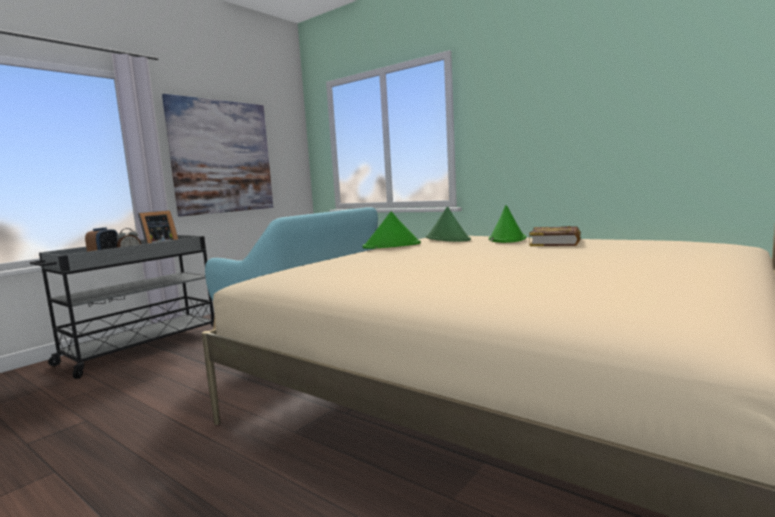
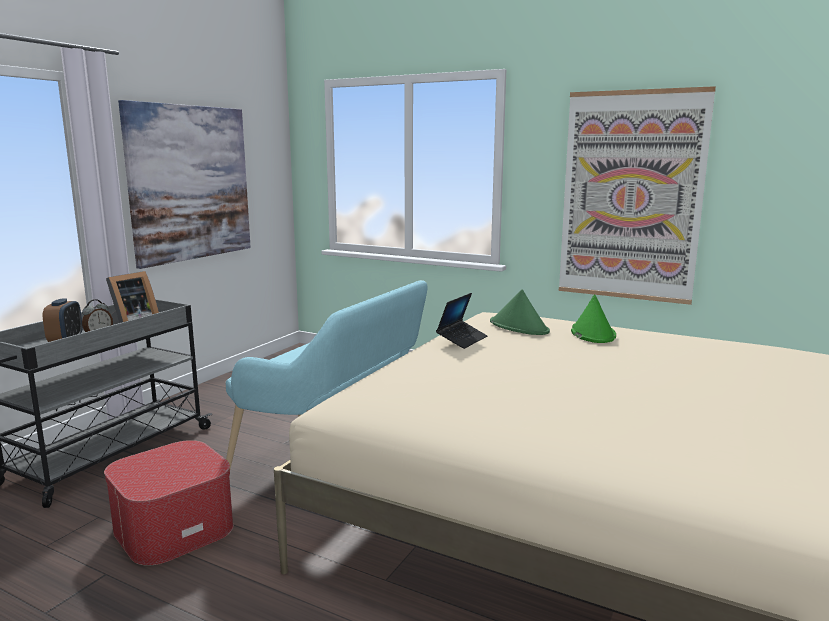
camera: 10 degrees left, 5 degrees up
green hat [362,212,421,249] -> laptop [436,293,487,349]
book [529,226,581,246] -> none
none -> ottoman [104,440,233,566]
none -> picture [559,86,716,305]

